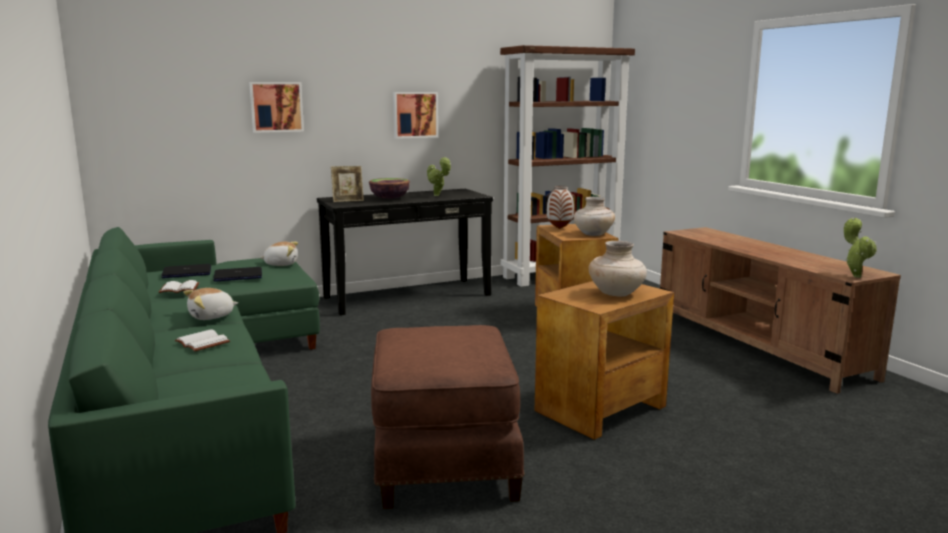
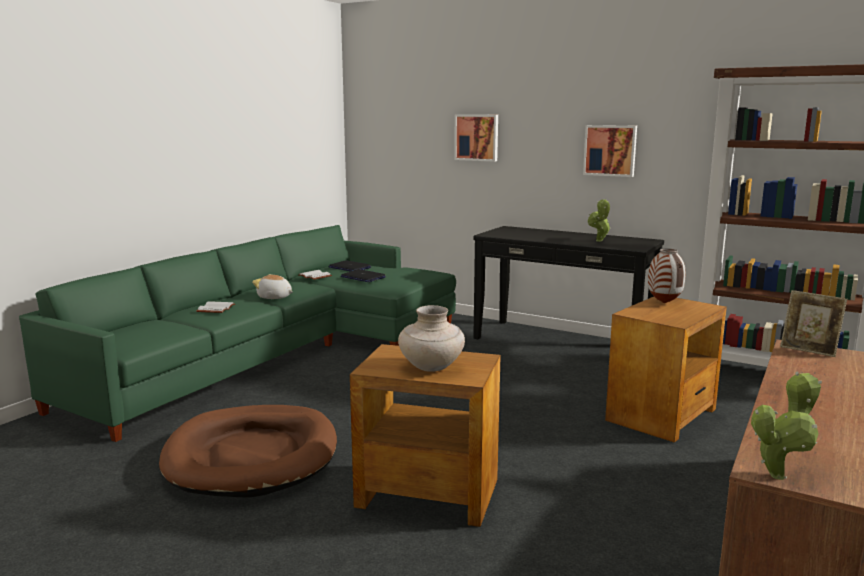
camera: 55 degrees right, 0 degrees up
plush toy [259,242,298,266] -> none
picture frame [331,166,364,202] -> picture frame moved to [780,290,847,357]
bowl [369,178,410,199] -> none
brown ottoman [371,325,525,509] -> brown dog bed [159,405,337,498]
beige vase [574,197,615,236] -> none

